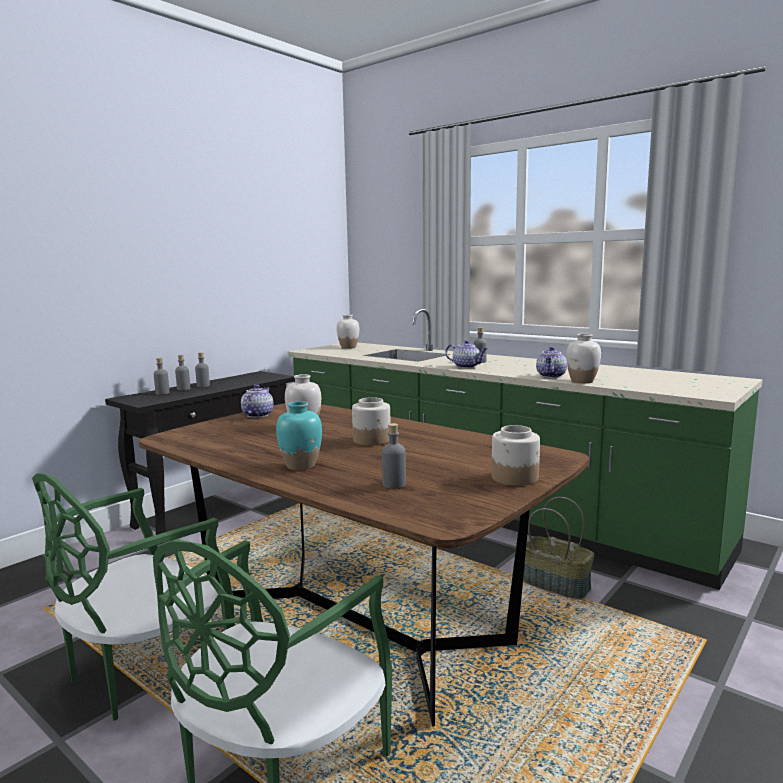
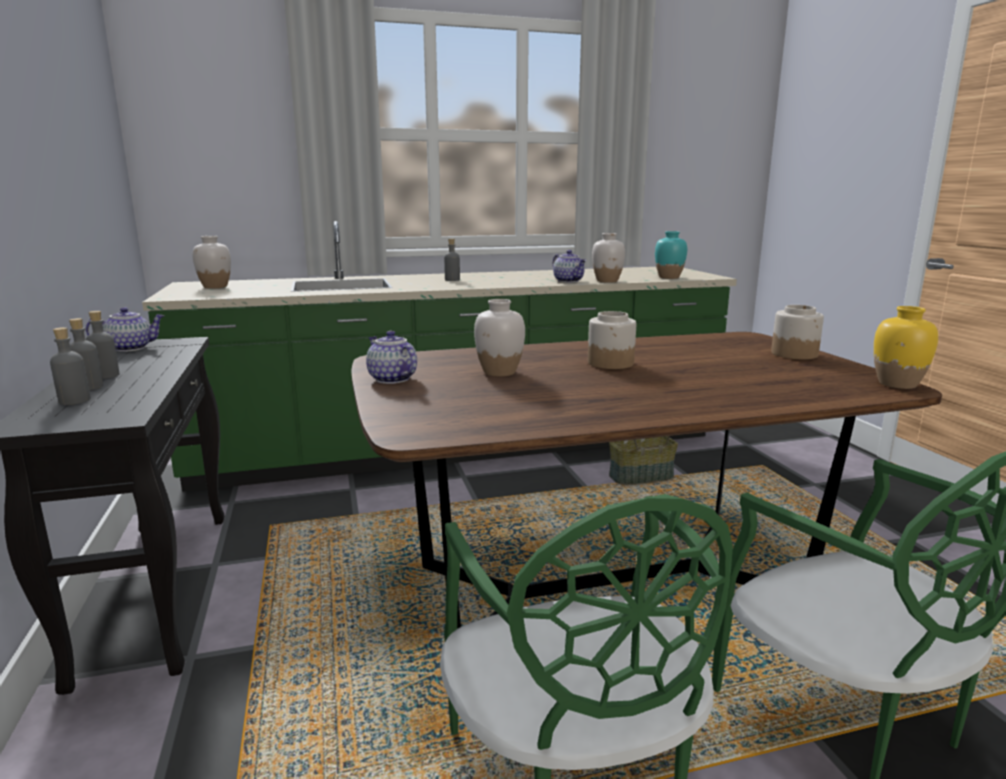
camera: 55 degrees left, 5 degrees up
turquoise vase [276,401,322,470] -> turquoise vase moved to [655,231,687,279]
grey bottle [382,423,406,489] -> none
teapot [445,340,488,368] -> teapot moved to [86,307,165,352]
none -> yellow vase [874,306,938,389]

